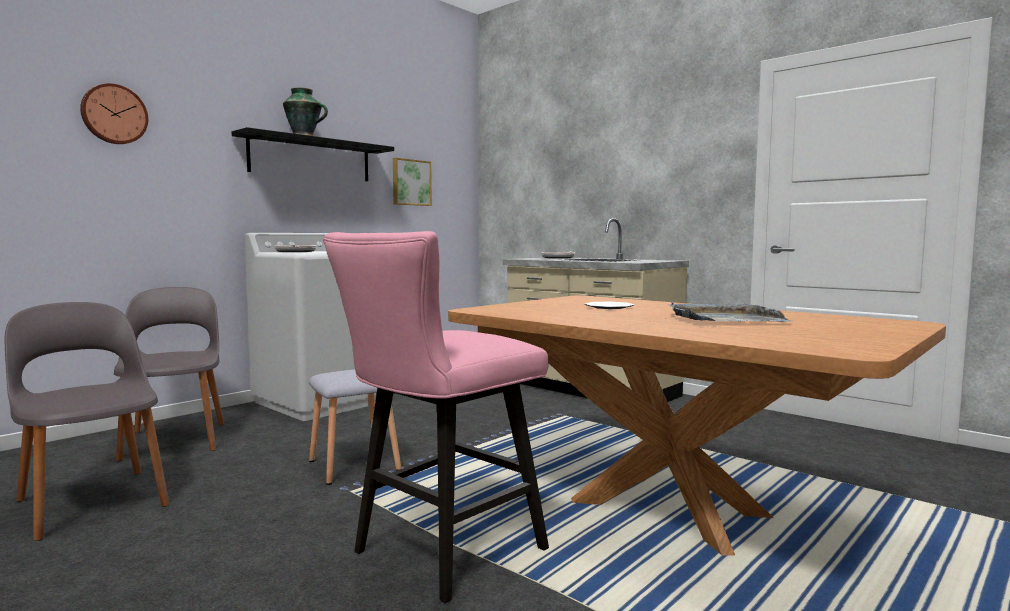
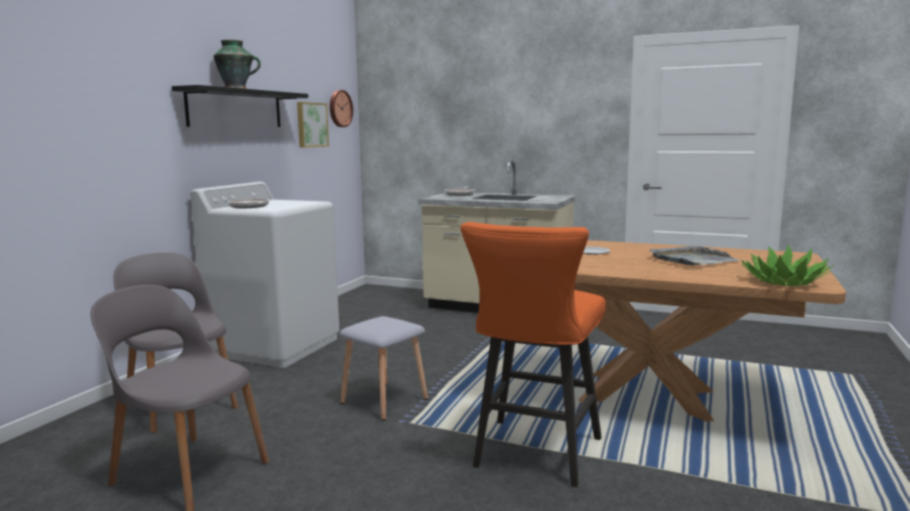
camera: 20 degrees left, 5 degrees up
wall clock [80,83,148,144] -> wall clock moved to [330,90,353,127]
pink stool [323,231,549,603] -> orange stool [461,222,606,487]
none -> potted plant [741,245,834,286]

